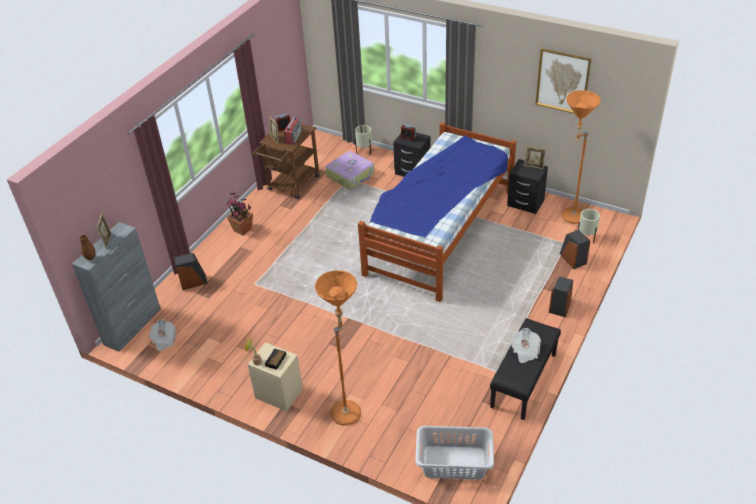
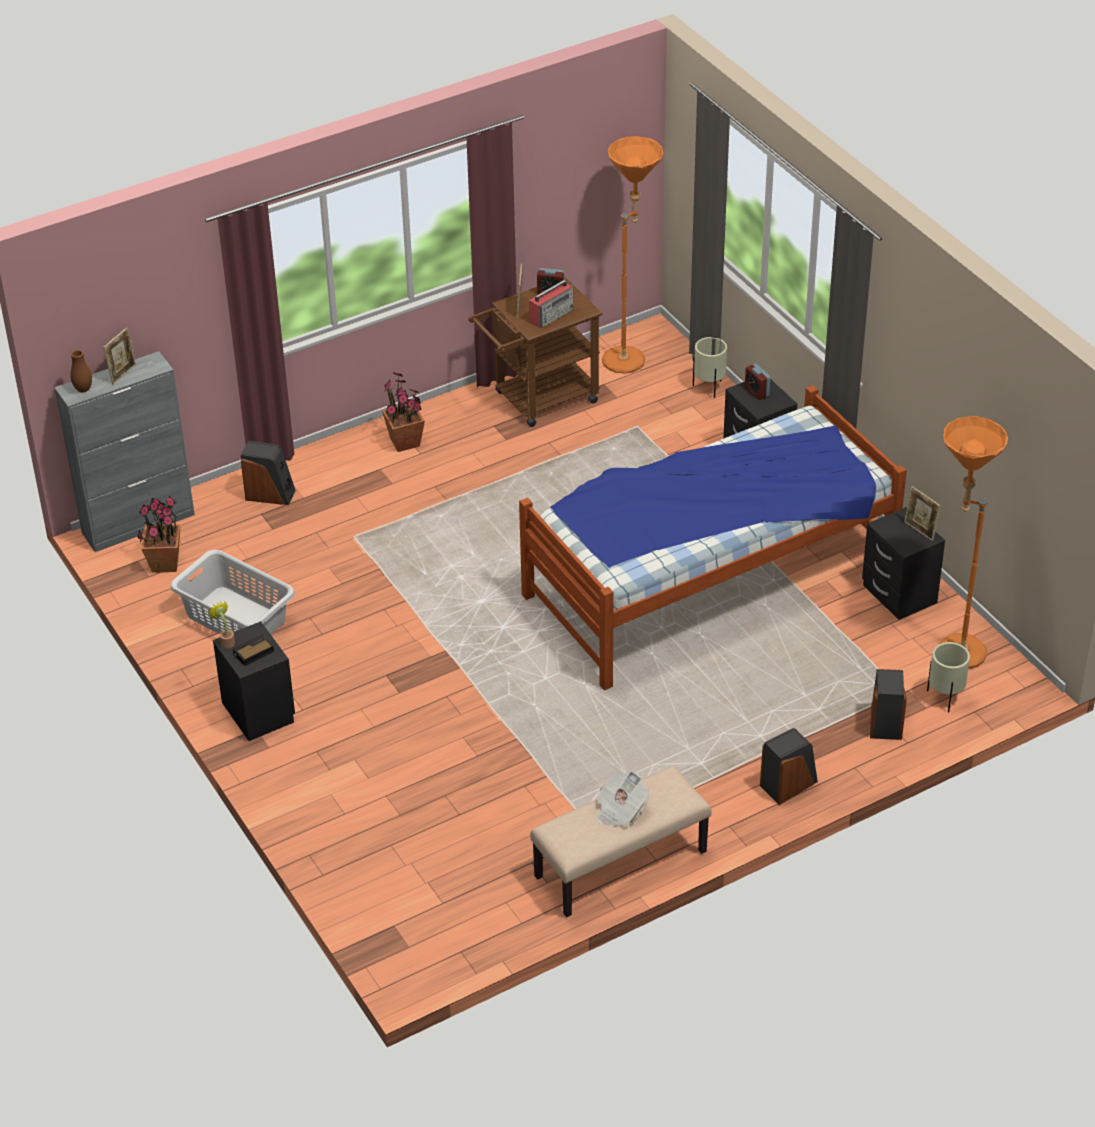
camera: 30 degrees right, 0 degrees up
newspaper [149,319,176,351] -> potted plant [137,496,181,573]
beige nightstand [248,342,302,411] -> black nightstand [213,621,295,741]
orange floor lamp [314,270,361,426] -> orange floor lamp moved to [602,136,663,374]
suitcase [325,151,374,189] -> none
grey laundry basket [415,426,494,480] -> grey laundry basket moved to [170,550,295,634]
black bench [490,318,561,420] -> beige bench [530,766,711,917]
picture [536,49,591,114] -> none

